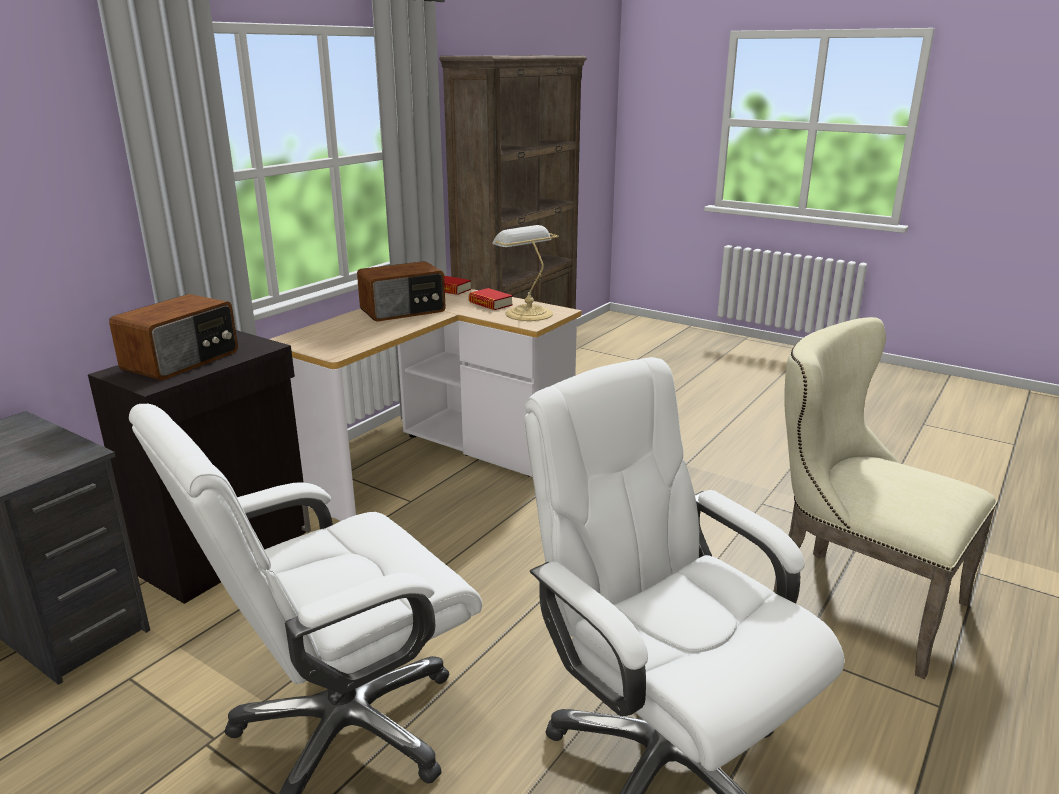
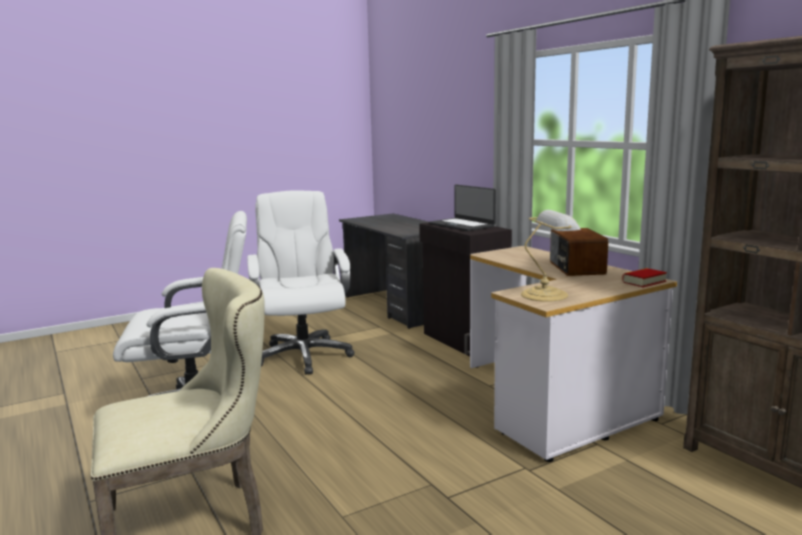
camera: 115 degrees right, 10 degrees down
radio [109,294,238,380] -> laptop [429,184,496,231]
book [469,288,513,310] -> none

